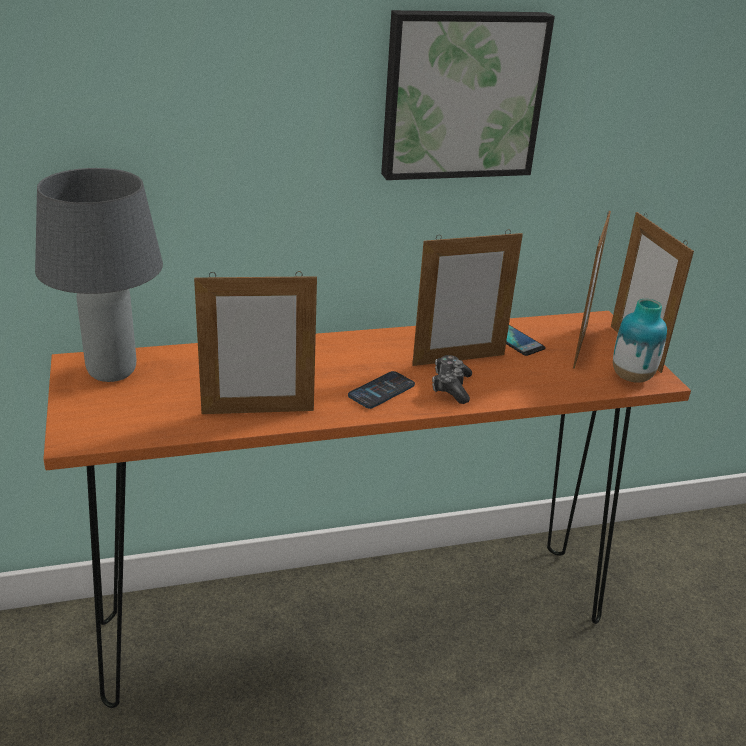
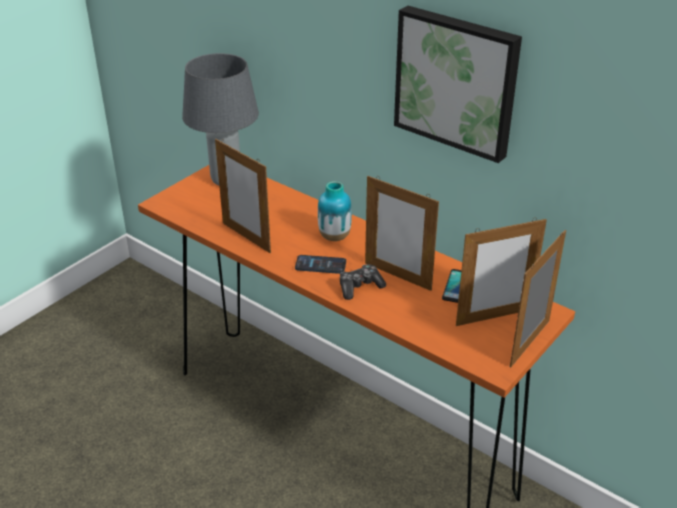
camera: 55 degrees right, 5 degrees up
vase [613,299,667,383] -> vase moved to [318,181,352,241]

